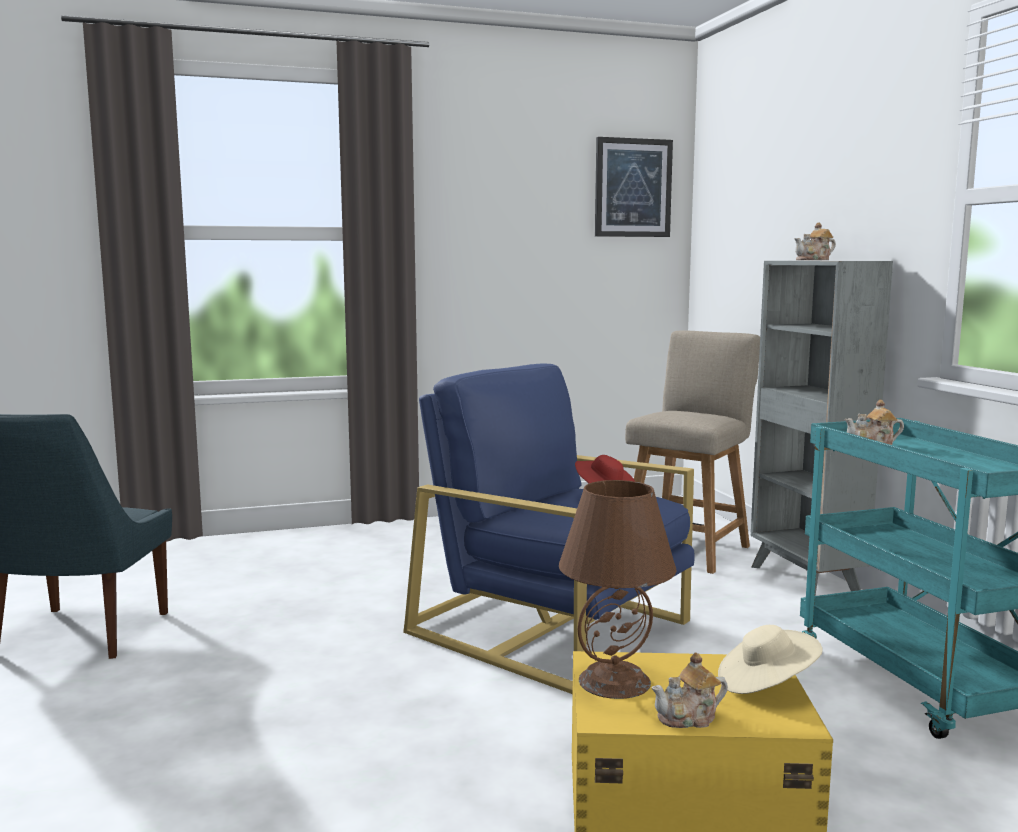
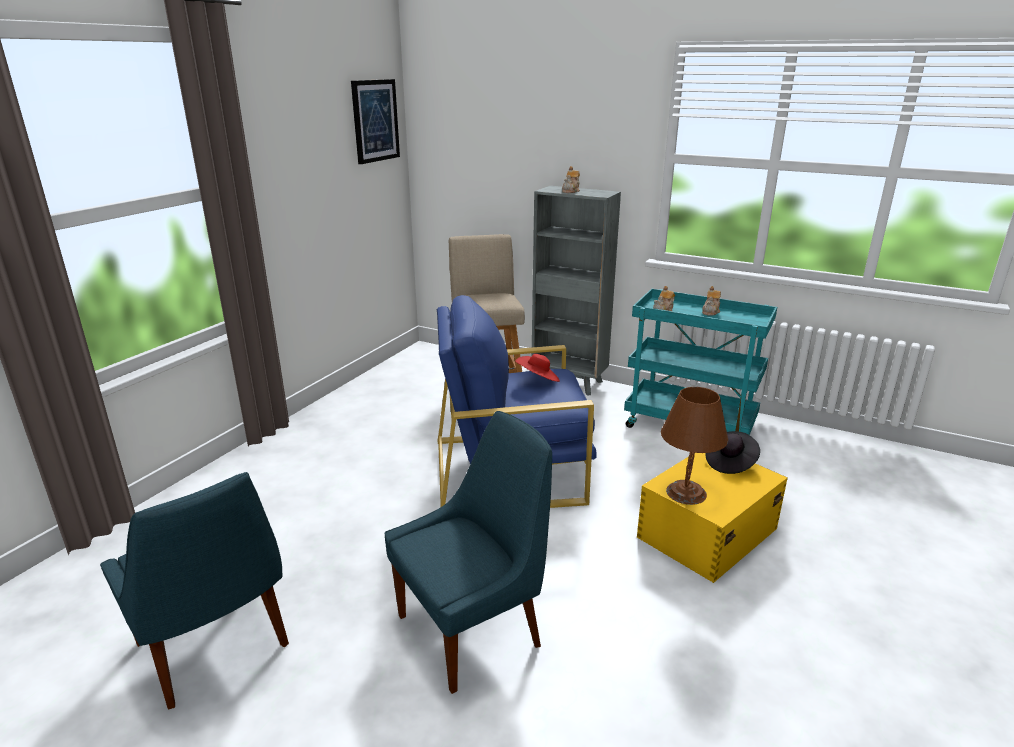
camera: 45 degrees left, 15 degrees up
teapot [652,653,728,728] -> teapot moved to [702,286,721,316]
beige hat [718,625,823,694] -> black hat [705,431,760,474]
none -> blue chair [385,411,552,694]

